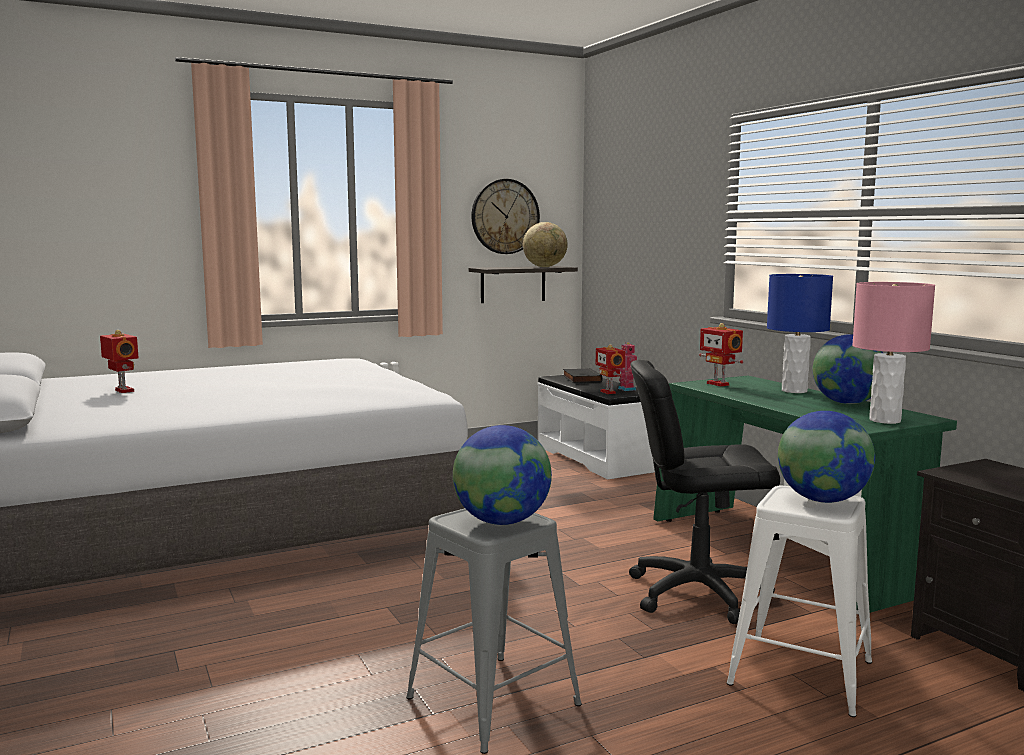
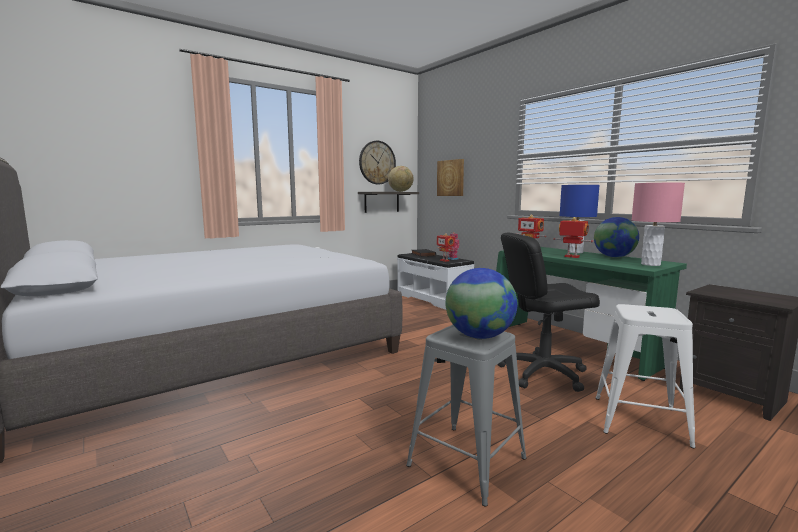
camera: 10 degrees left, 0 degrees up
toy robot [100,330,139,393] -> toy robot moved to [553,217,593,258]
globe [778,411,875,503] -> none
none -> picture [437,159,464,196]

